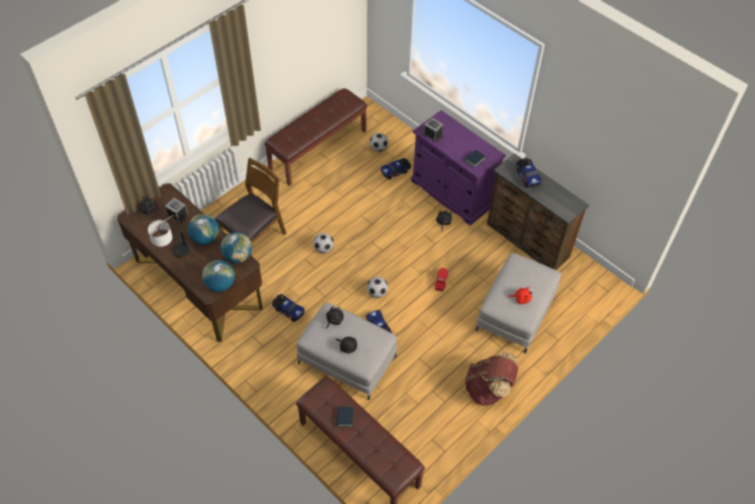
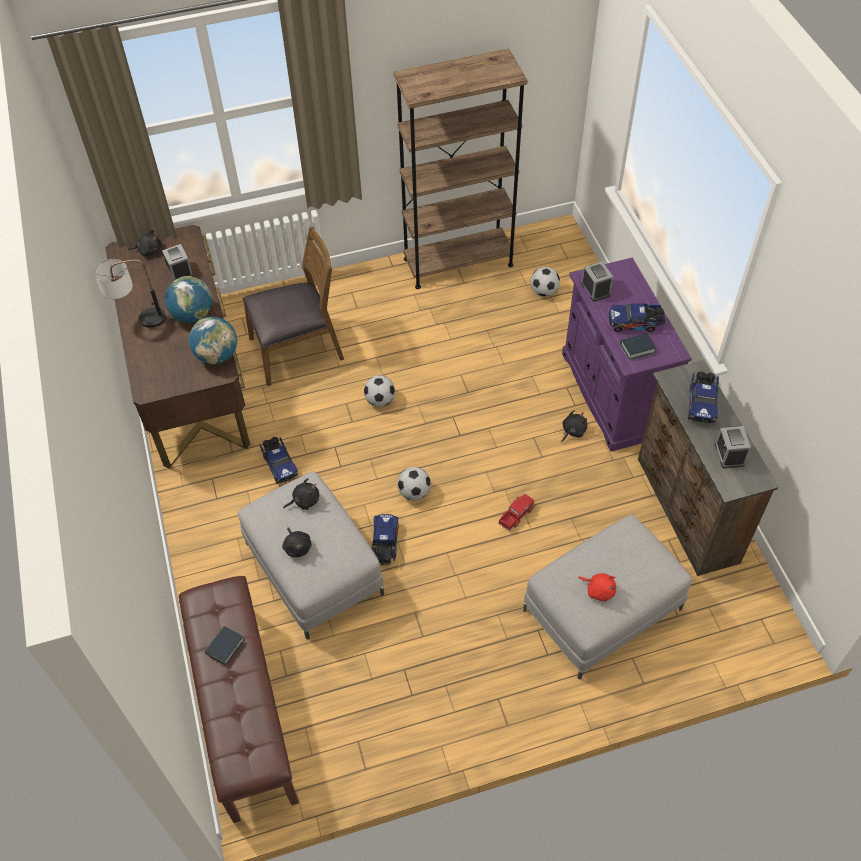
camera: 30 degrees right, 0 degrees up
globe [202,260,235,292] -> none
brown bench [264,88,367,186] -> brown bookcase [393,49,528,289]
toy truck [381,158,411,180] -> toy truck moved to [609,303,665,332]
brown backpack [465,352,518,406] -> none
none -> alarm clock [714,426,751,468]

